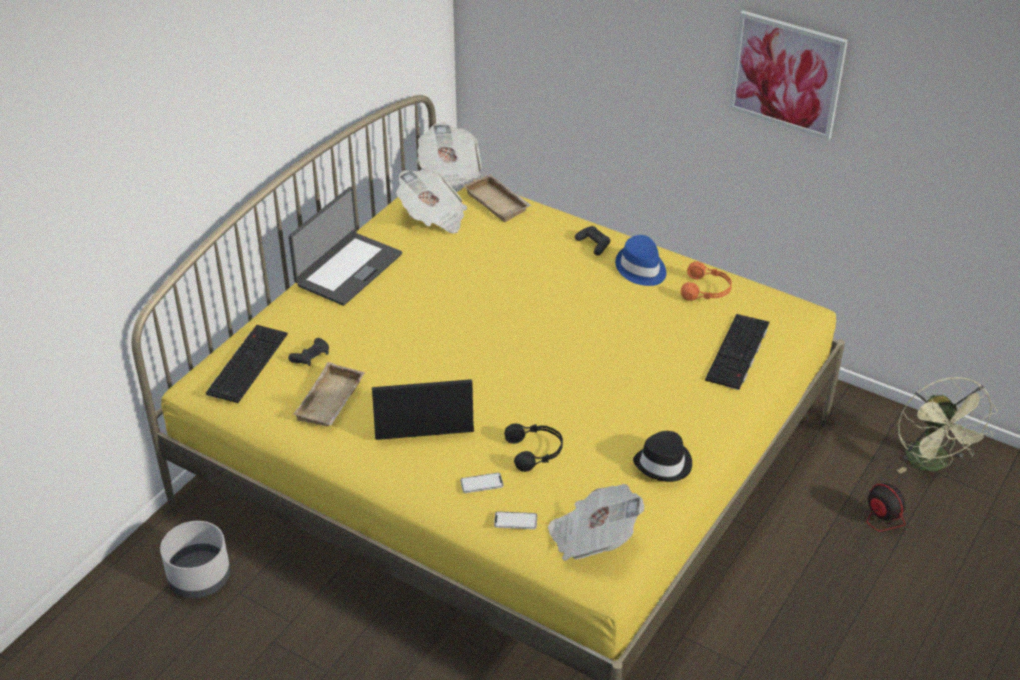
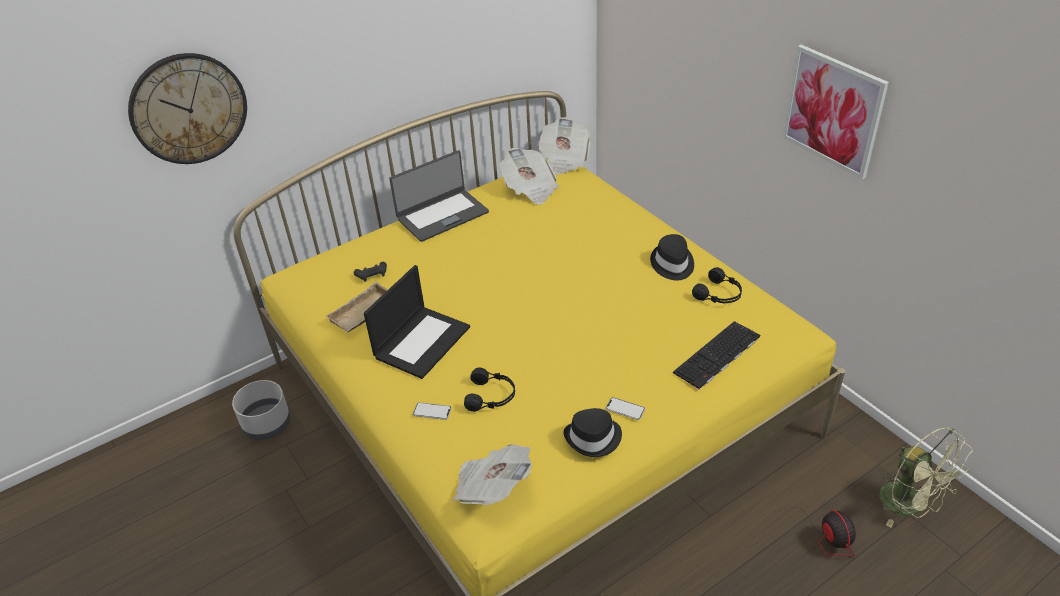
camera: 25 degrees right, 0 degrees up
keyboard [206,325,288,403] -> none
laptop [372,379,474,440] -> laptop turned 105 degrees clockwise [364,265,470,379]
beige tray [463,174,532,222] -> none
phone [494,511,537,529] -> phone moved to [606,397,645,420]
black game controller [575,226,611,255] -> none
blue hat [615,235,666,286] -> black hat [650,234,694,281]
orange headphones [681,261,732,301] -> black headphones [692,267,742,303]
green fan [896,377,998,474] -> green fan turned 45 degrees counterclockwise [879,427,973,527]
none -> wall clock [128,53,247,164]

